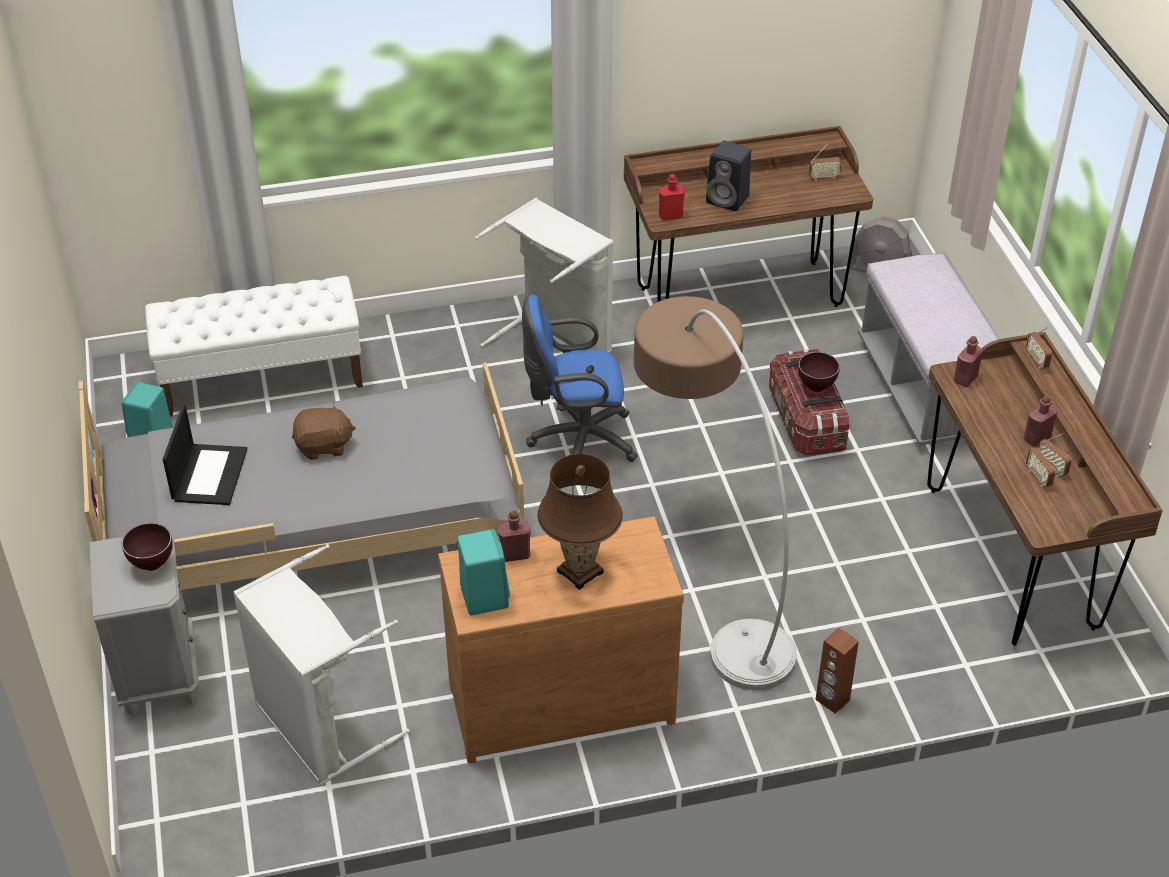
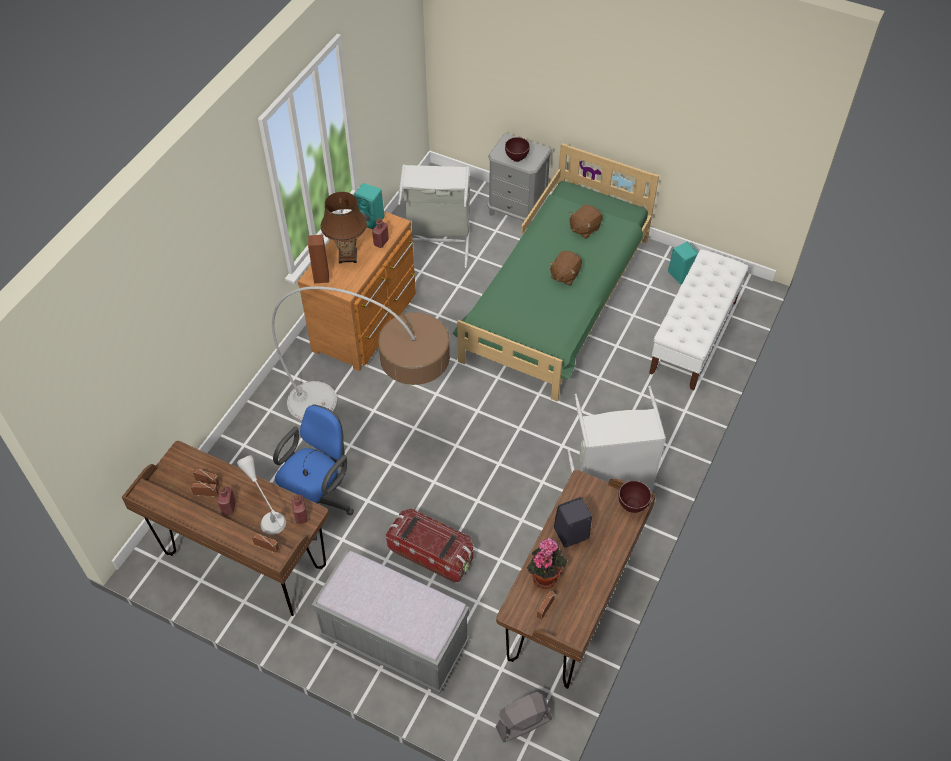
camera: 130 degrees right, 10 degrees up
grey bed [79,362,524,590] -> green bed [453,143,659,402]
laptop [163,405,247,505] -> brown plush toy [570,205,603,239]
blue office chair [522,295,638,462] -> blue office chair moved to [273,405,354,540]
red bottle [659,174,685,220] -> none
brown bowl [798,352,840,392] -> brown bowl moved to [619,481,652,513]
brown speaker [815,628,859,714] -> brown speaker moved to [308,235,329,284]
none -> grey table lamp [237,455,286,535]
none -> potted plant [527,538,567,589]

